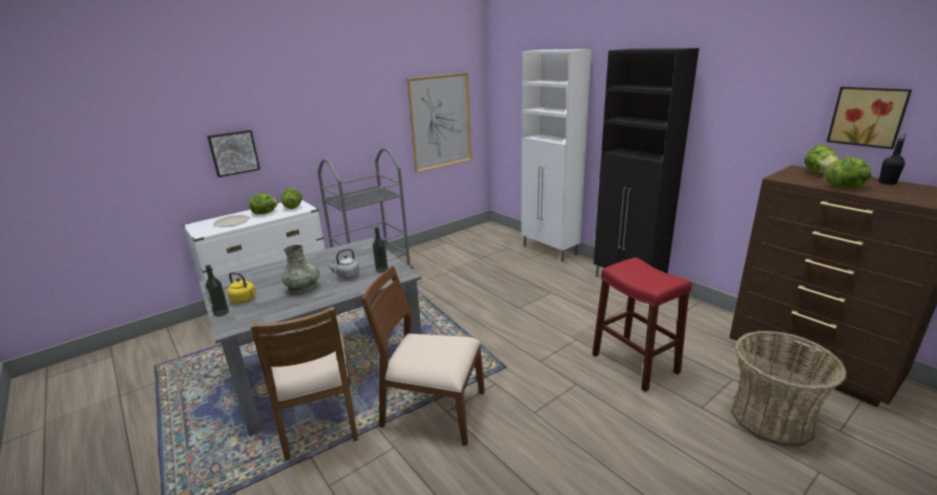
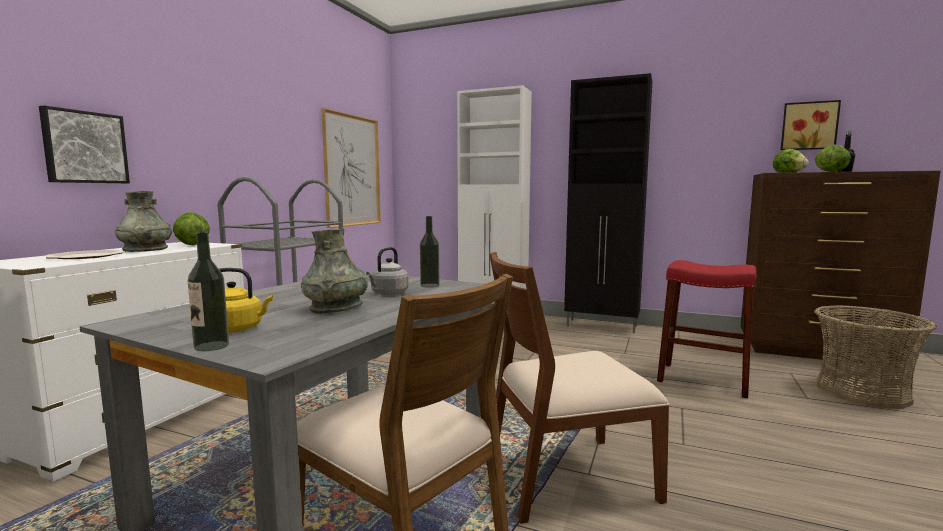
camera: 30 degrees left, 15 degrees down
lettuce [249,193,278,214] -> grey vase [115,191,172,252]

